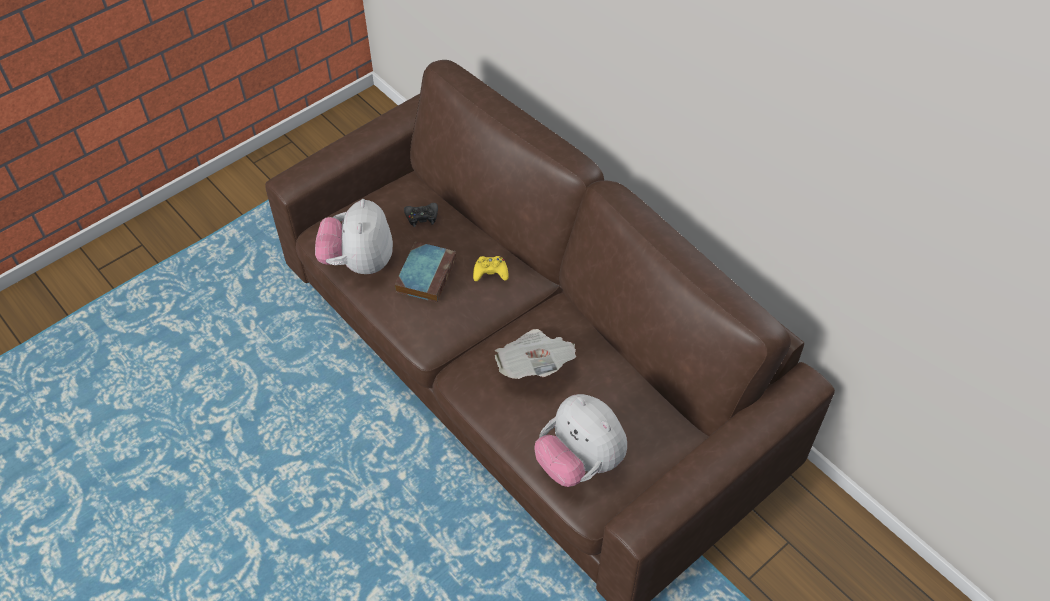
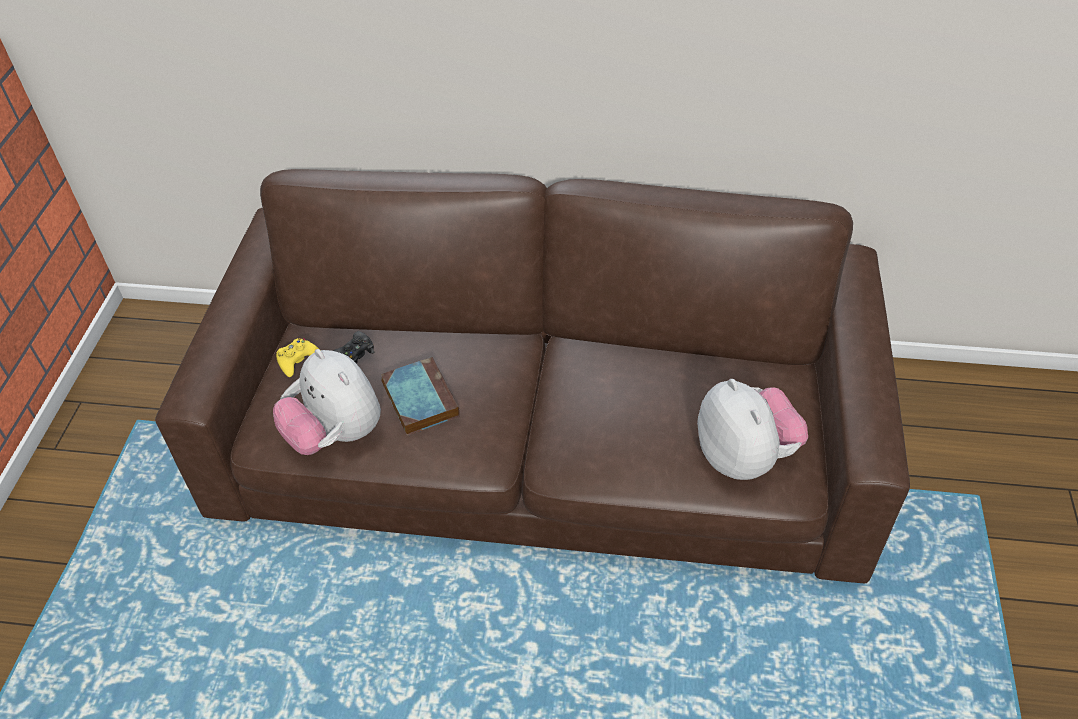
camera: 40 degrees left, 5 degrees down
yellow game controller [473,256,509,281] -> yellow game controller moved to [276,338,321,377]
newspaper [495,329,576,379] -> none
plush toy [535,394,627,487] -> plush toy turned 120 degrees counterclockwise [697,379,808,480]

